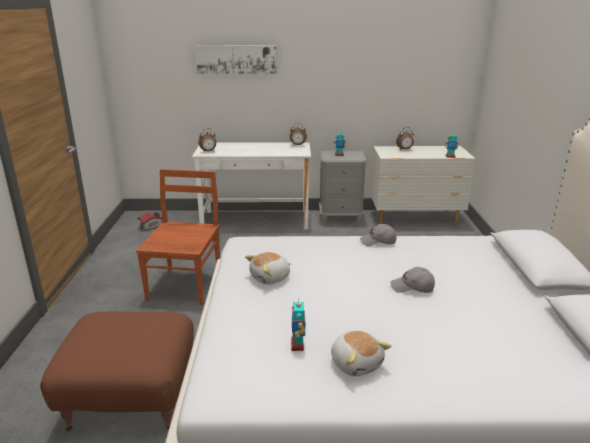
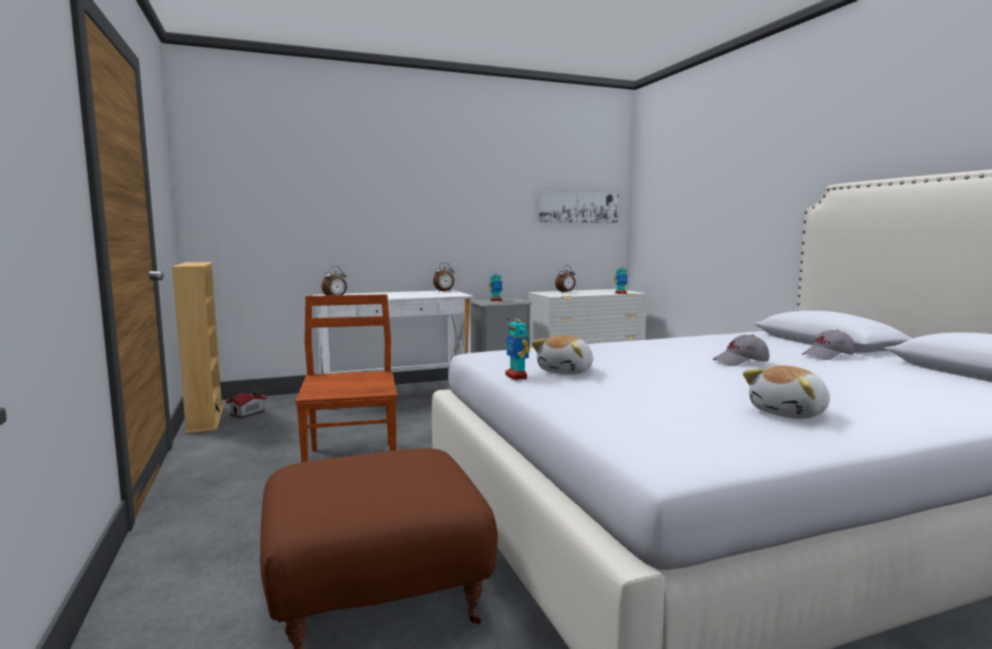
camera: 20 degrees left, 15 degrees down
picture [195,46,277,74] -> picture moved to [539,192,619,223]
toy robot [291,302,305,351] -> toy robot moved to [506,312,530,380]
plush toy [331,331,391,376] -> plush toy turned 105 degrees clockwise [743,366,830,419]
grey cap [360,224,397,246] -> grey cap moved to [802,330,854,360]
none -> beige bookcase [172,262,224,434]

